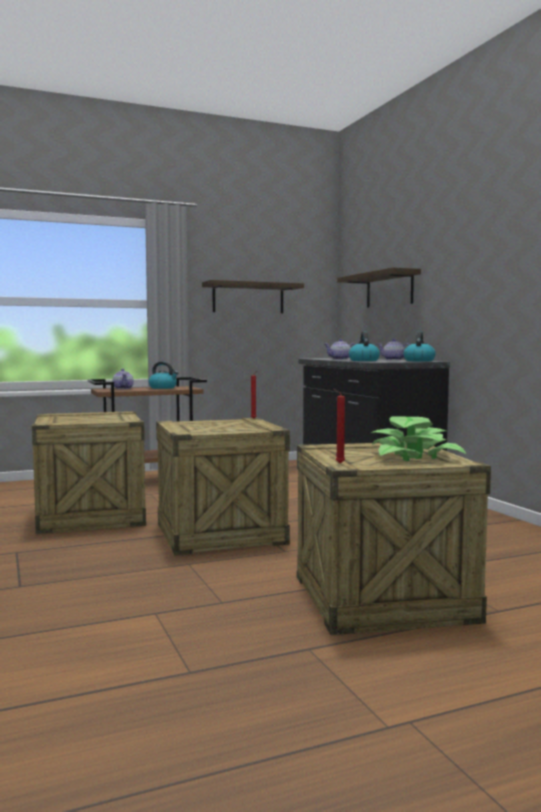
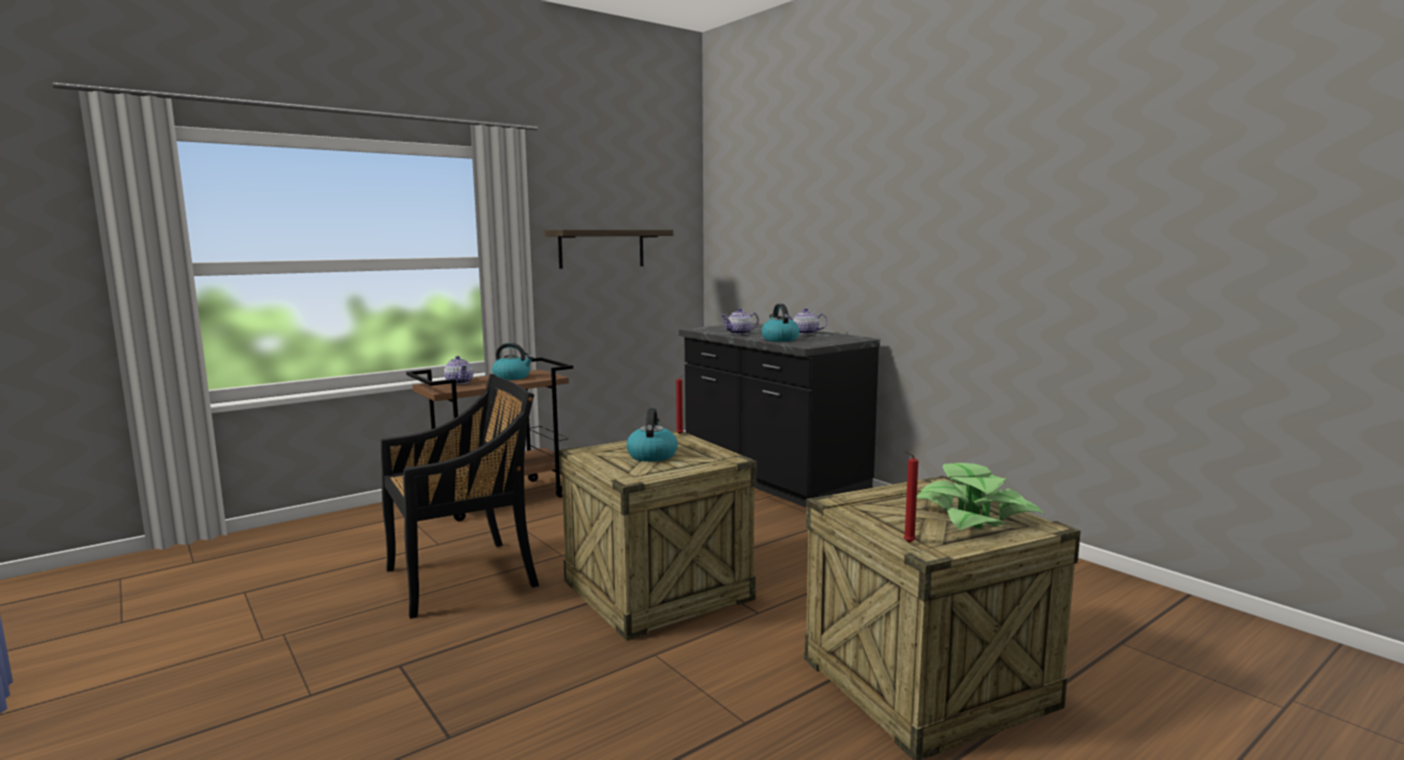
camera: 15 degrees left, 5 degrees up
crate [32,411,146,534] -> black chair [381,374,539,619]
shelf [337,267,421,308] -> none
kettle [403,331,436,361] -> kettle moved to [627,408,678,462]

